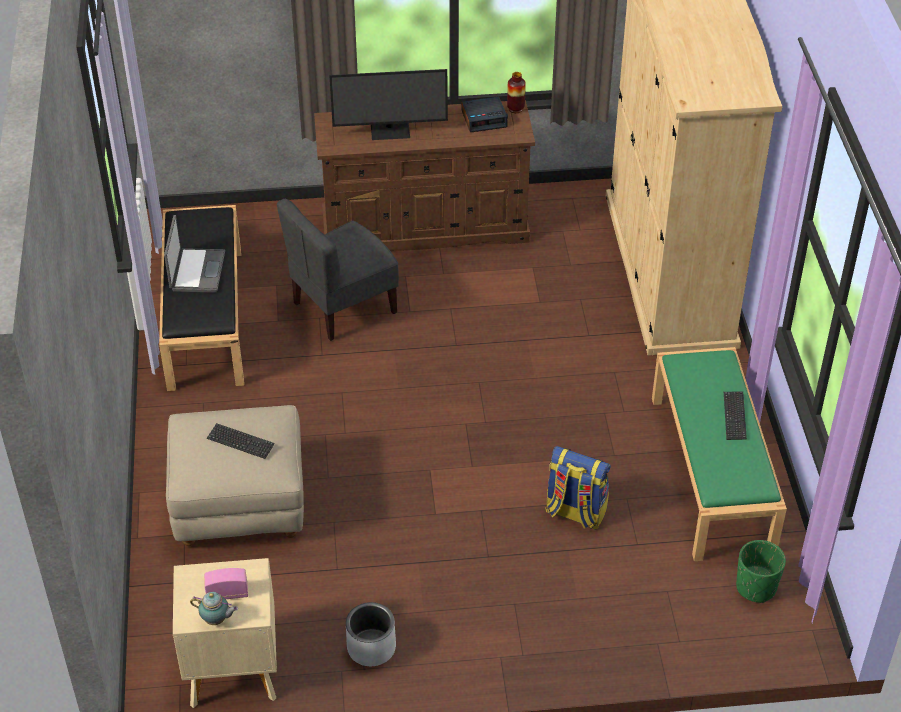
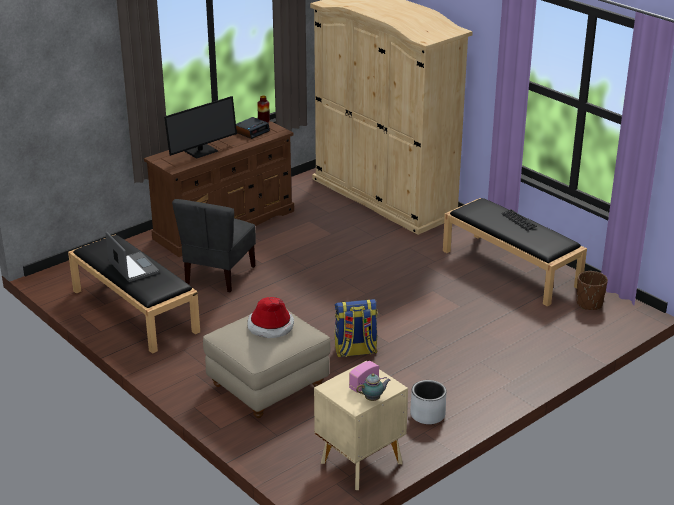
camera: 35 degrees left, 15 degrees down
keyboard [207,423,275,459] -> hat [247,297,294,338]
backpack [545,446,611,530] -> backpack moved to [335,299,378,357]
green bench [652,347,787,561] -> black bench [443,198,587,307]
green planter [736,540,786,603] -> brown planter [577,271,608,310]

